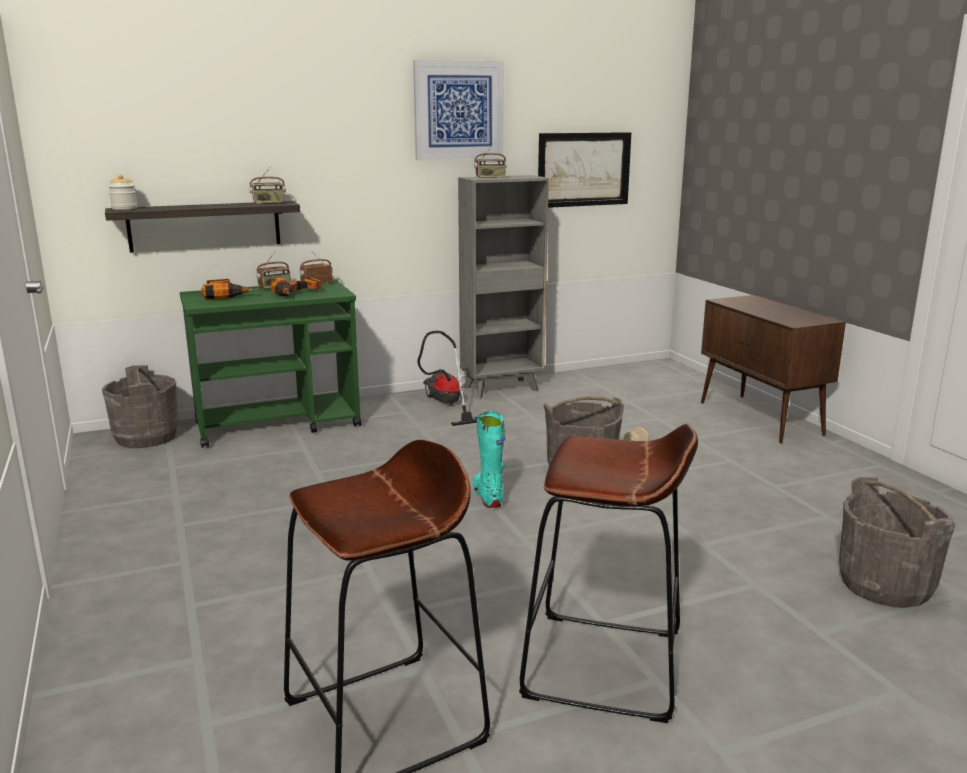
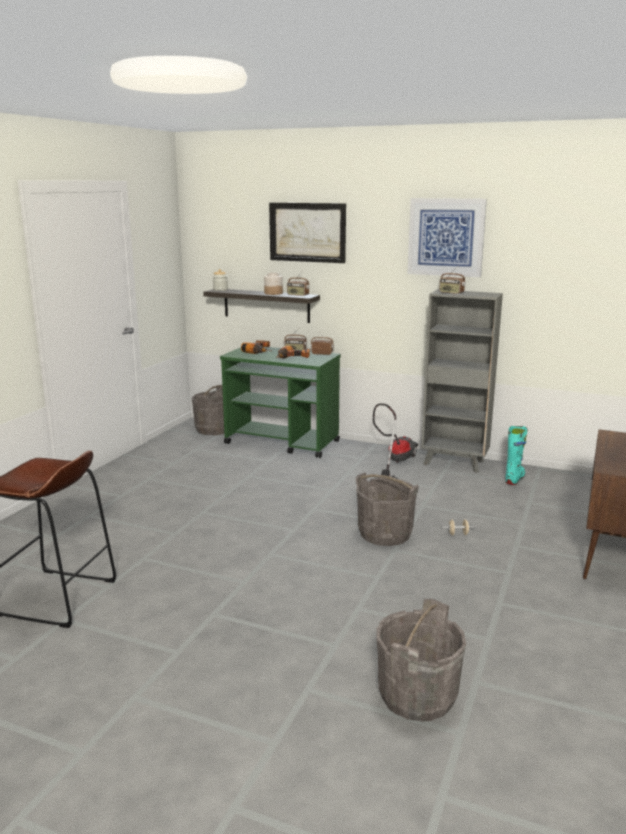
camera: 45 degrees right, 0 degrees up
turquoise boot [473,411,505,508] -> turquoise boot moved to [506,426,528,485]
brown stool [519,424,698,723] -> none
picture [538,132,632,208] -> picture moved to [269,203,346,263]
none -> jar [264,273,283,295]

